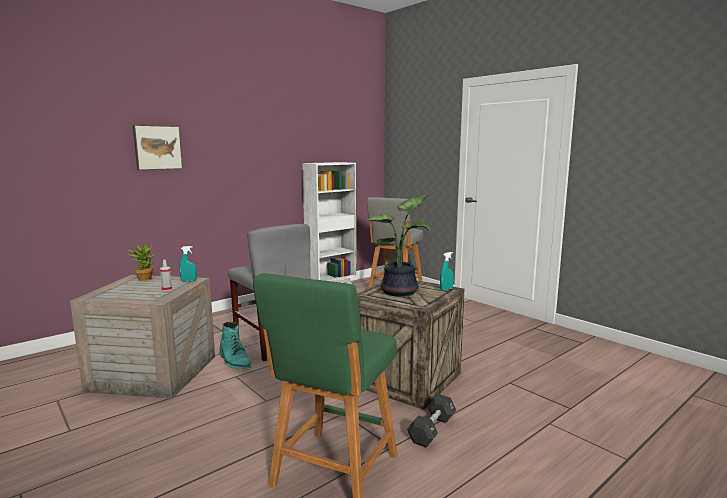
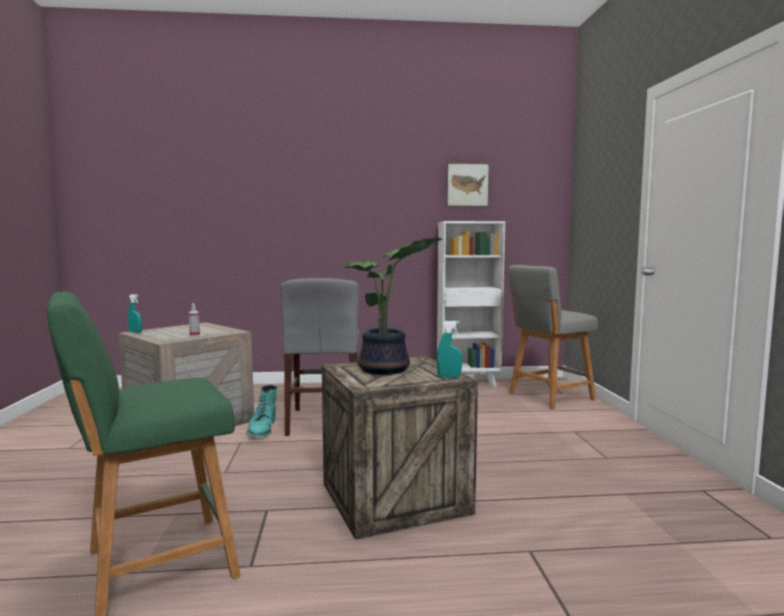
camera: 35 degrees right, 5 degrees down
potted plant [127,244,156,281] -> none
picture [133,125,183,170] -> picture moved to [446,163,490,207]
turquoise spray bottle [180,246,197,282] -> turquoise spray bottle moved to [128,295,142,333]
black dumbbell [407,394,456,448] -> none

